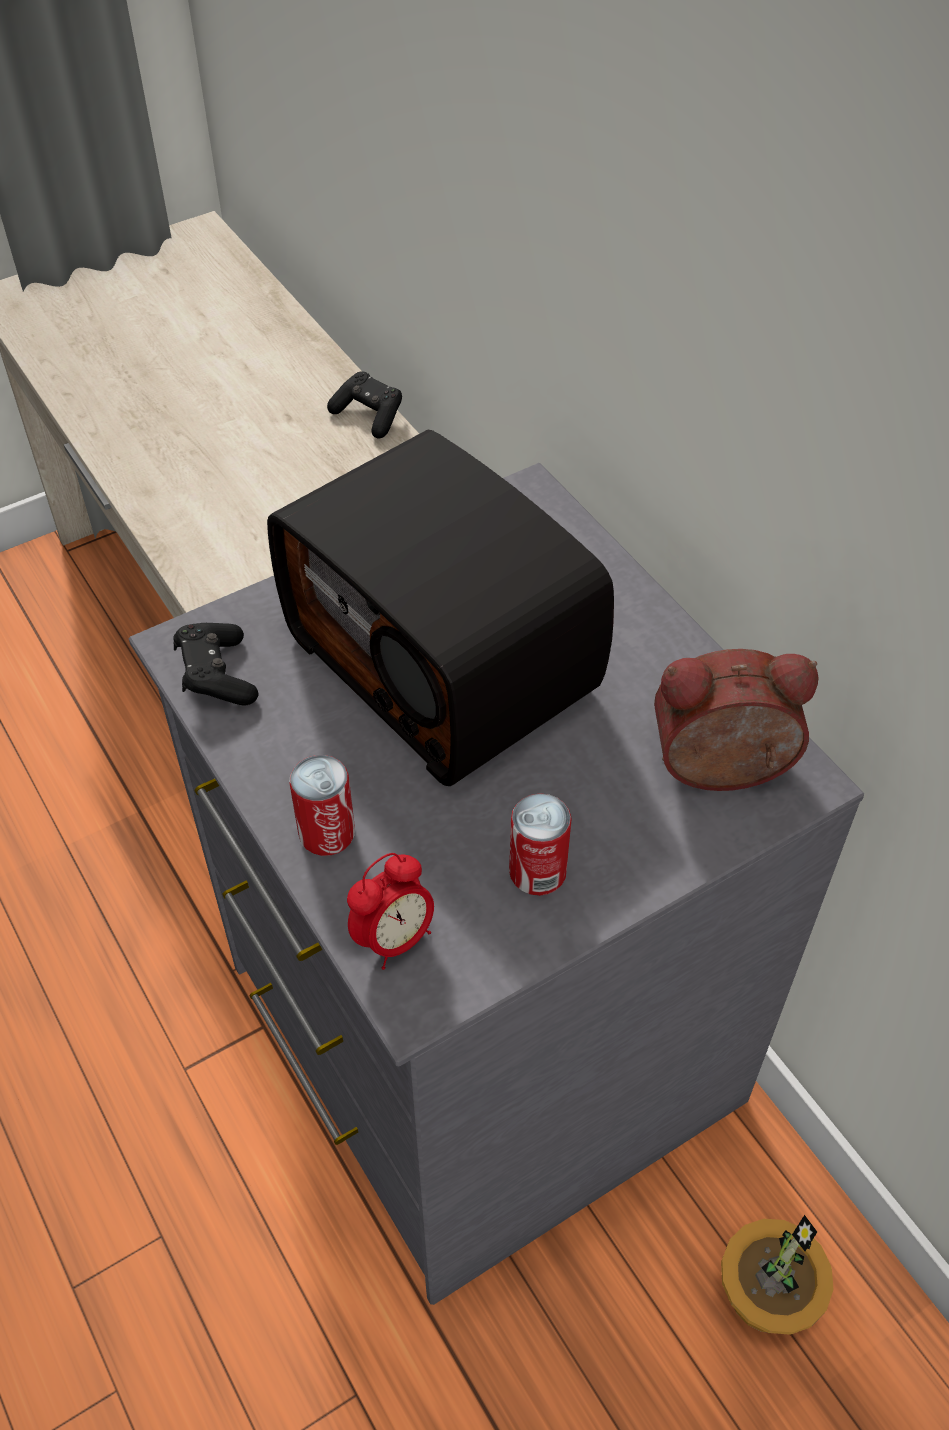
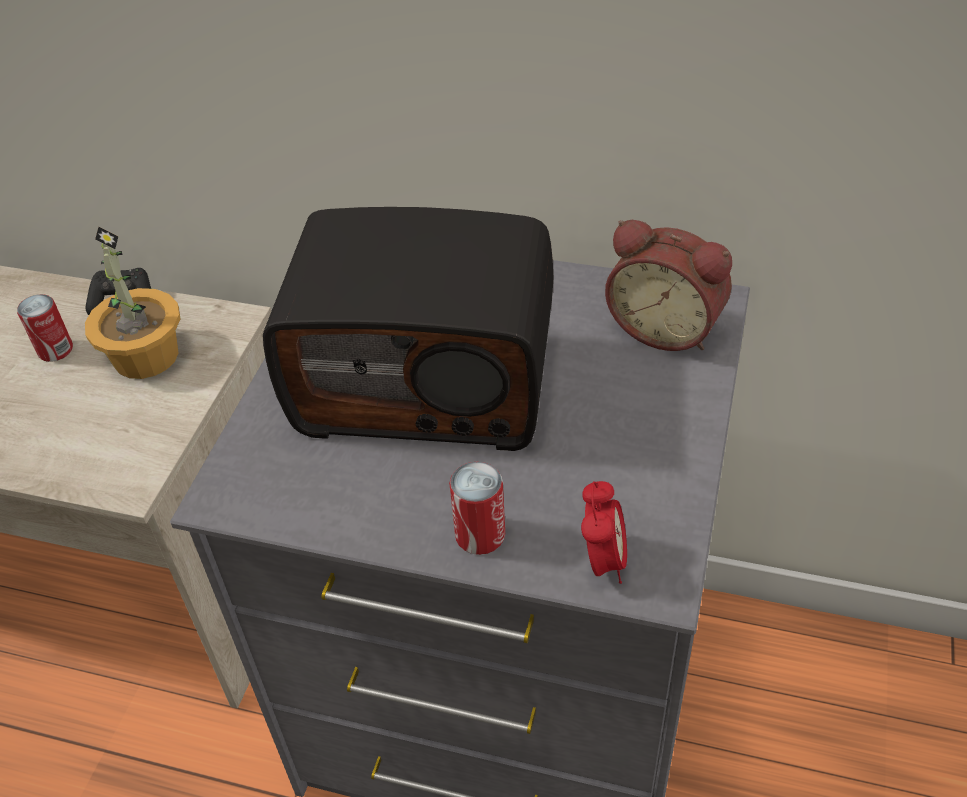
camera: 40 degrees left, 5 degrees down
black game controller [173,623,258,706] -> none
can [509,793,572,896] -> can moved to [17,294,73,362]
alarm clock [654,649,819,791] -> alarm clock turned 105 degrees counterclockwise [605,220,732,351]
potted plant [721,1215,834,1335] -> potted plant moved to [85,227,181,379]

